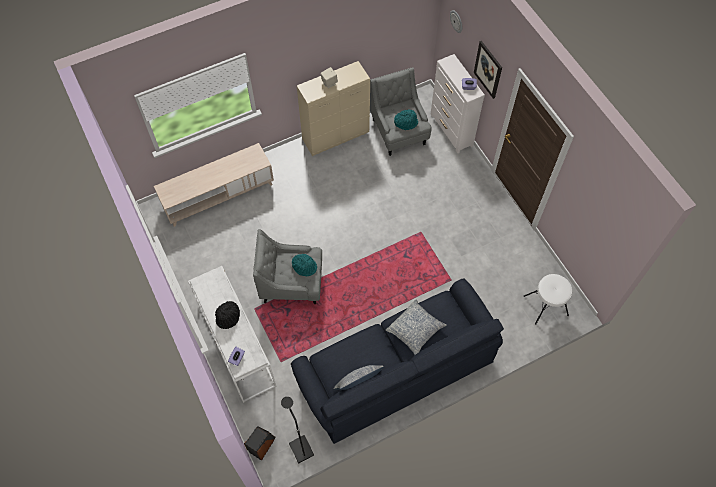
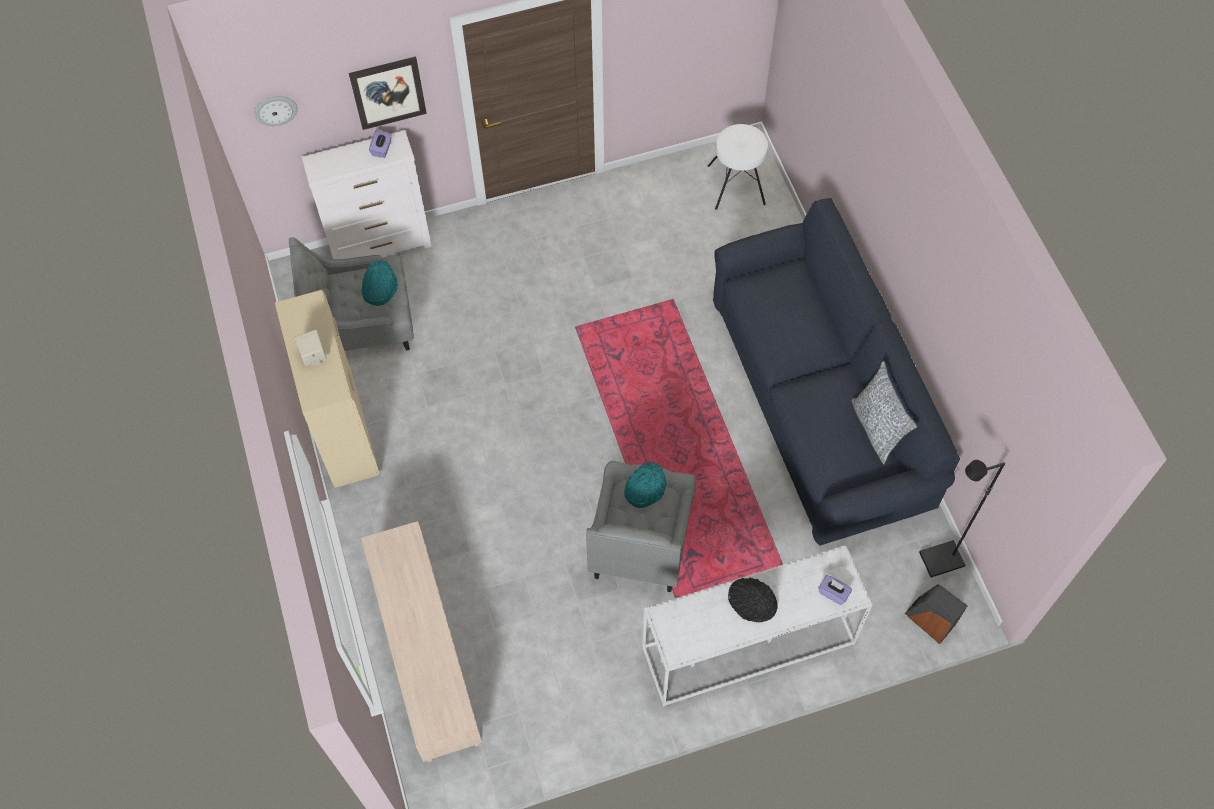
camera: 80 degrees left, 0 degrees up
pillow [386,299,447,355] -> none

